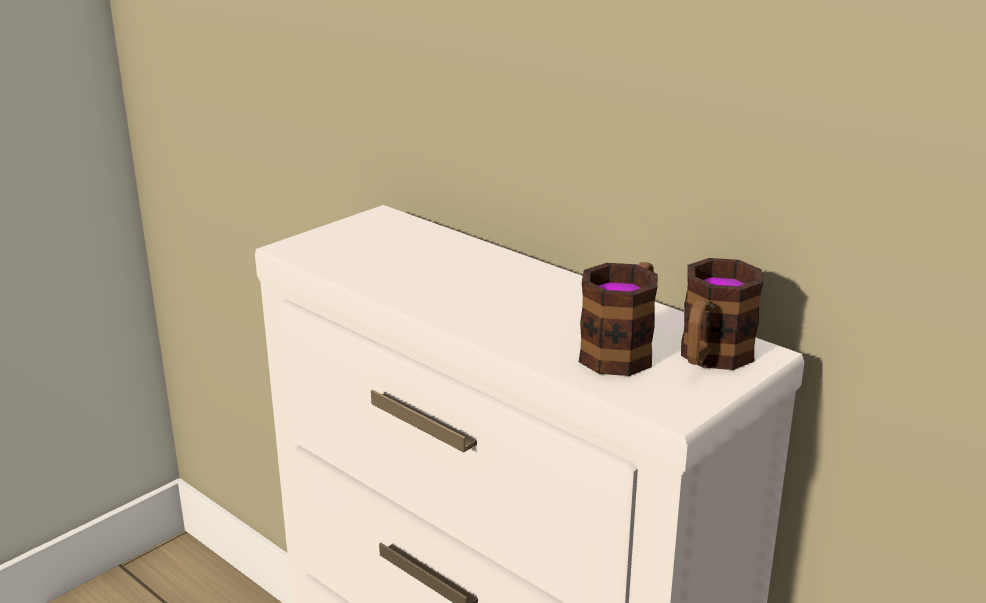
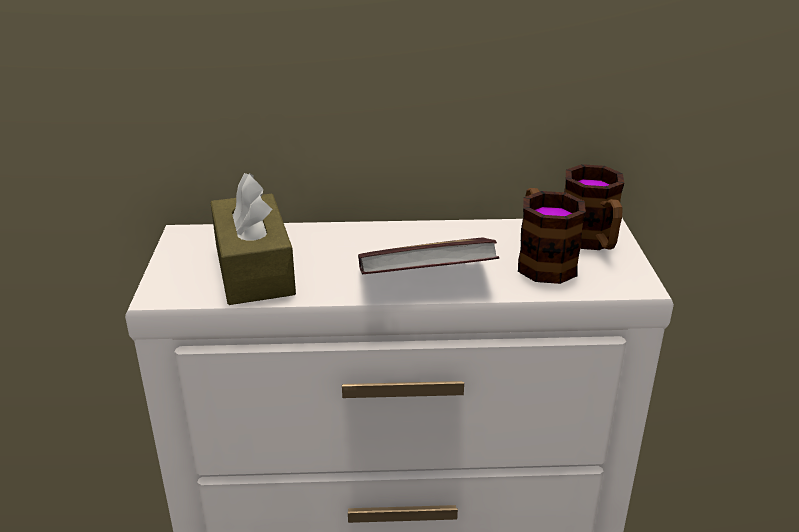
camera: 45 degrees left, 5 degrees up
none -> brown tissue box [210,173,296,305]
none -> book [358,237,499,274]

